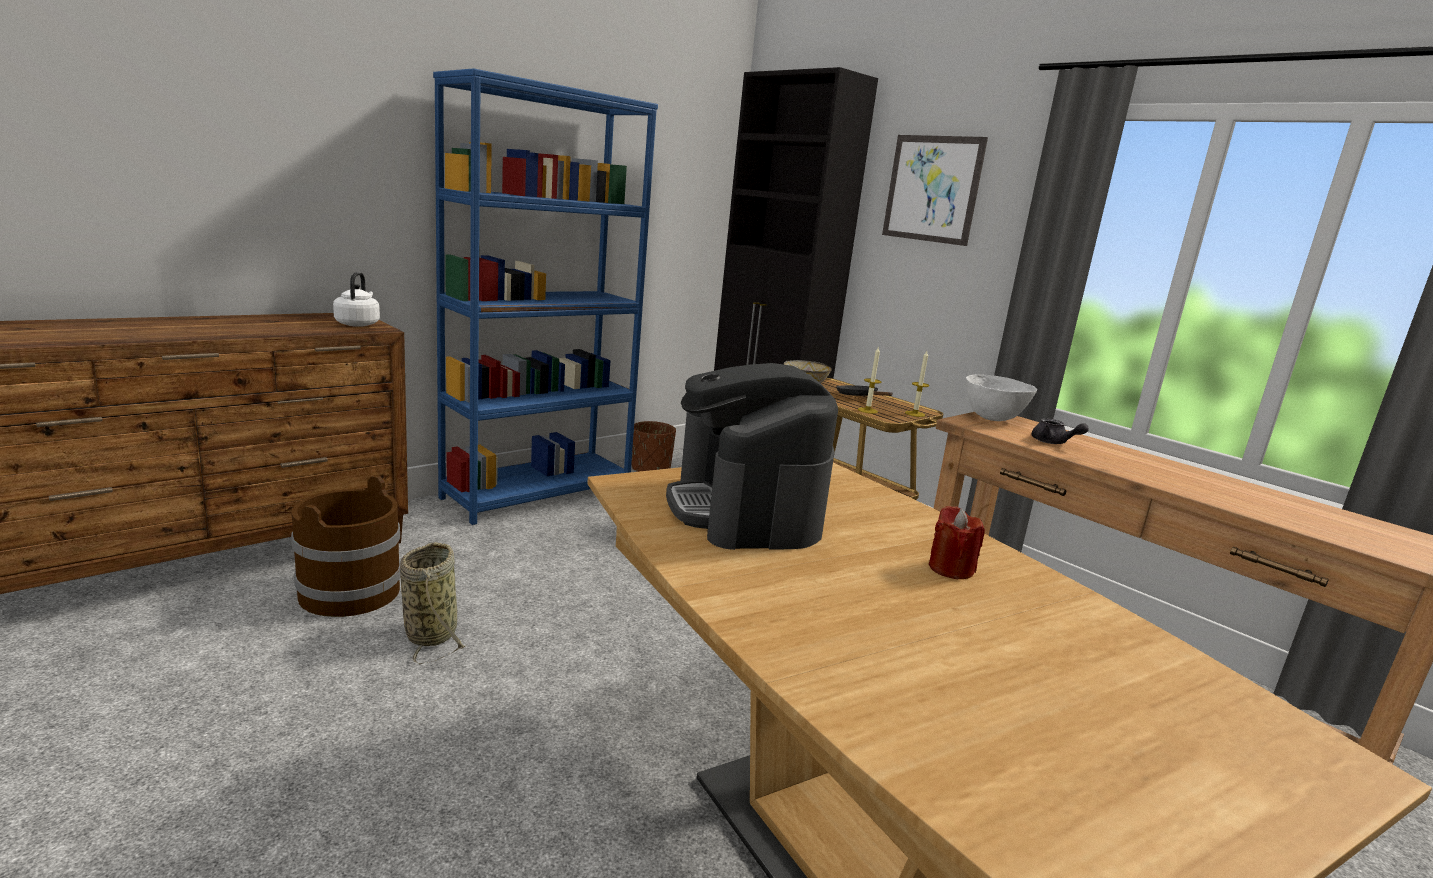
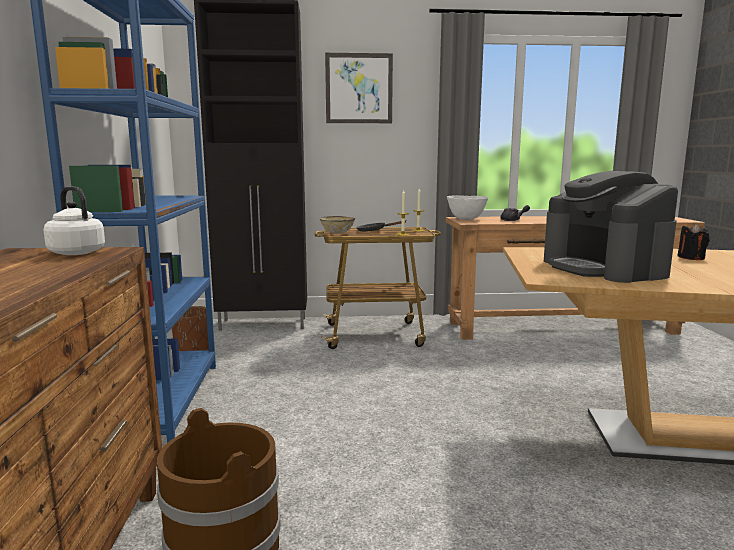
camera: 50 degrees left, 5 degrees down
basket [400,542,465,665] -> none
coffee machine [666,363,838,550] -> coffee machine turned 45 degrees clockwise [544,171,678,283]
red candle [929,506,985,579] -> black candle [677,224,710,260]

